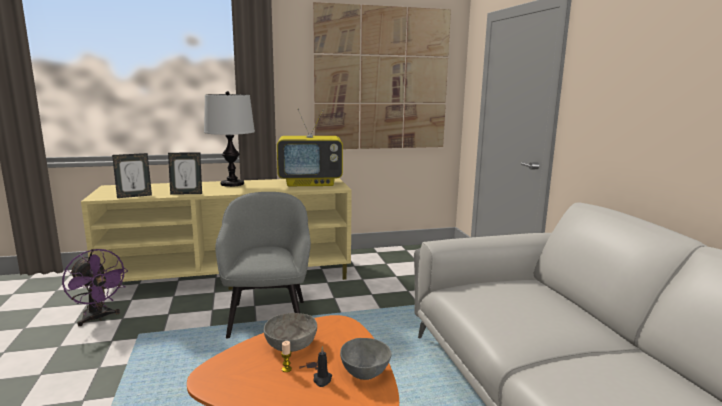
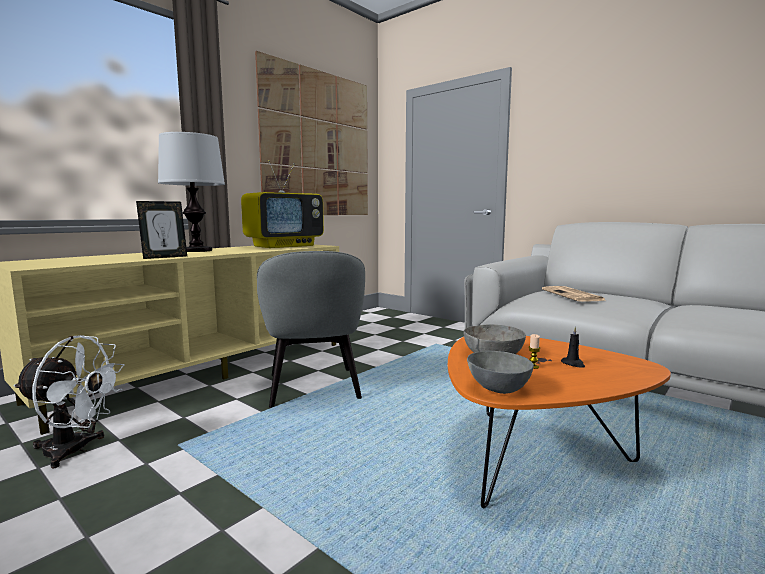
camera: 35 degrees left, 5 degrees down
purple fan [62,249,128,326] -> white fan [13,335,125,469]
picture frame [112,153,152,198] -> none
grey armchair [215,192,311,338] -> grey armchair turned 150 degrees counterclockwise [257,251,365,408]
grey bowl [340,338,391,380] -> grey bowl moved to [467,351,534,394]
none -> newspaper [542,286,607,302]

